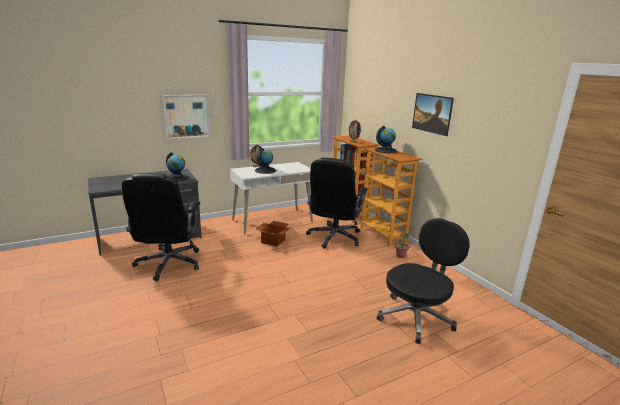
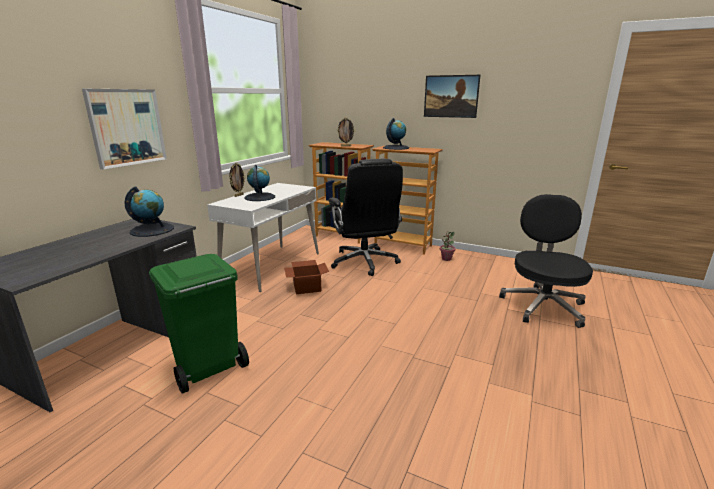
camera: 35 degrees left, 0 degrees up
black office chair [122,173,200,281] -> green trash can [149,254,249,394]

